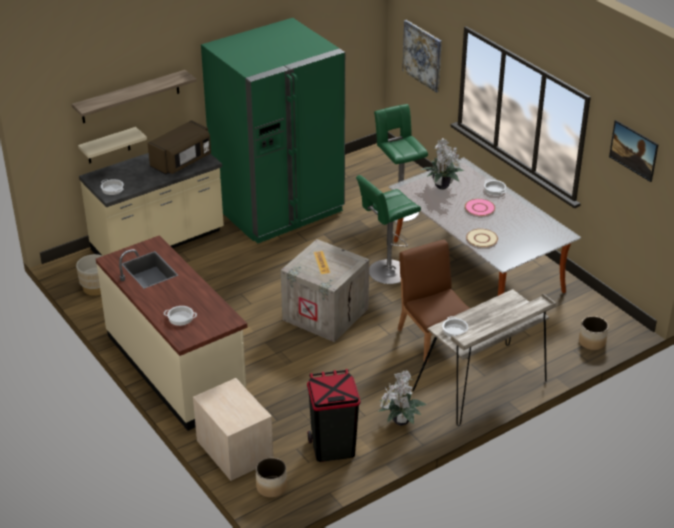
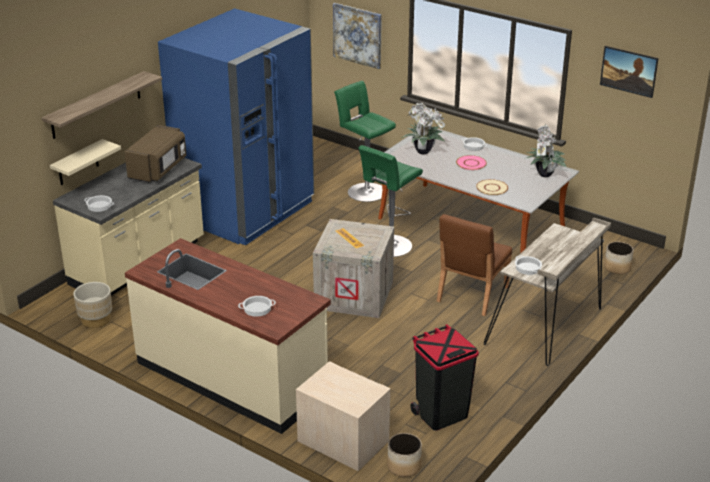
camera: 20 degrees left, 5 degrees down
green fridge [201,18,345,243] -> blue fridge [158,8,314,245]
potted plant [378,370,427,426] -> potted plant moved to [526,124,567,177]
brown chair [398,239,470,363] -> brown chair turned 105 degrees counterclockwise [437,214,512,316]

